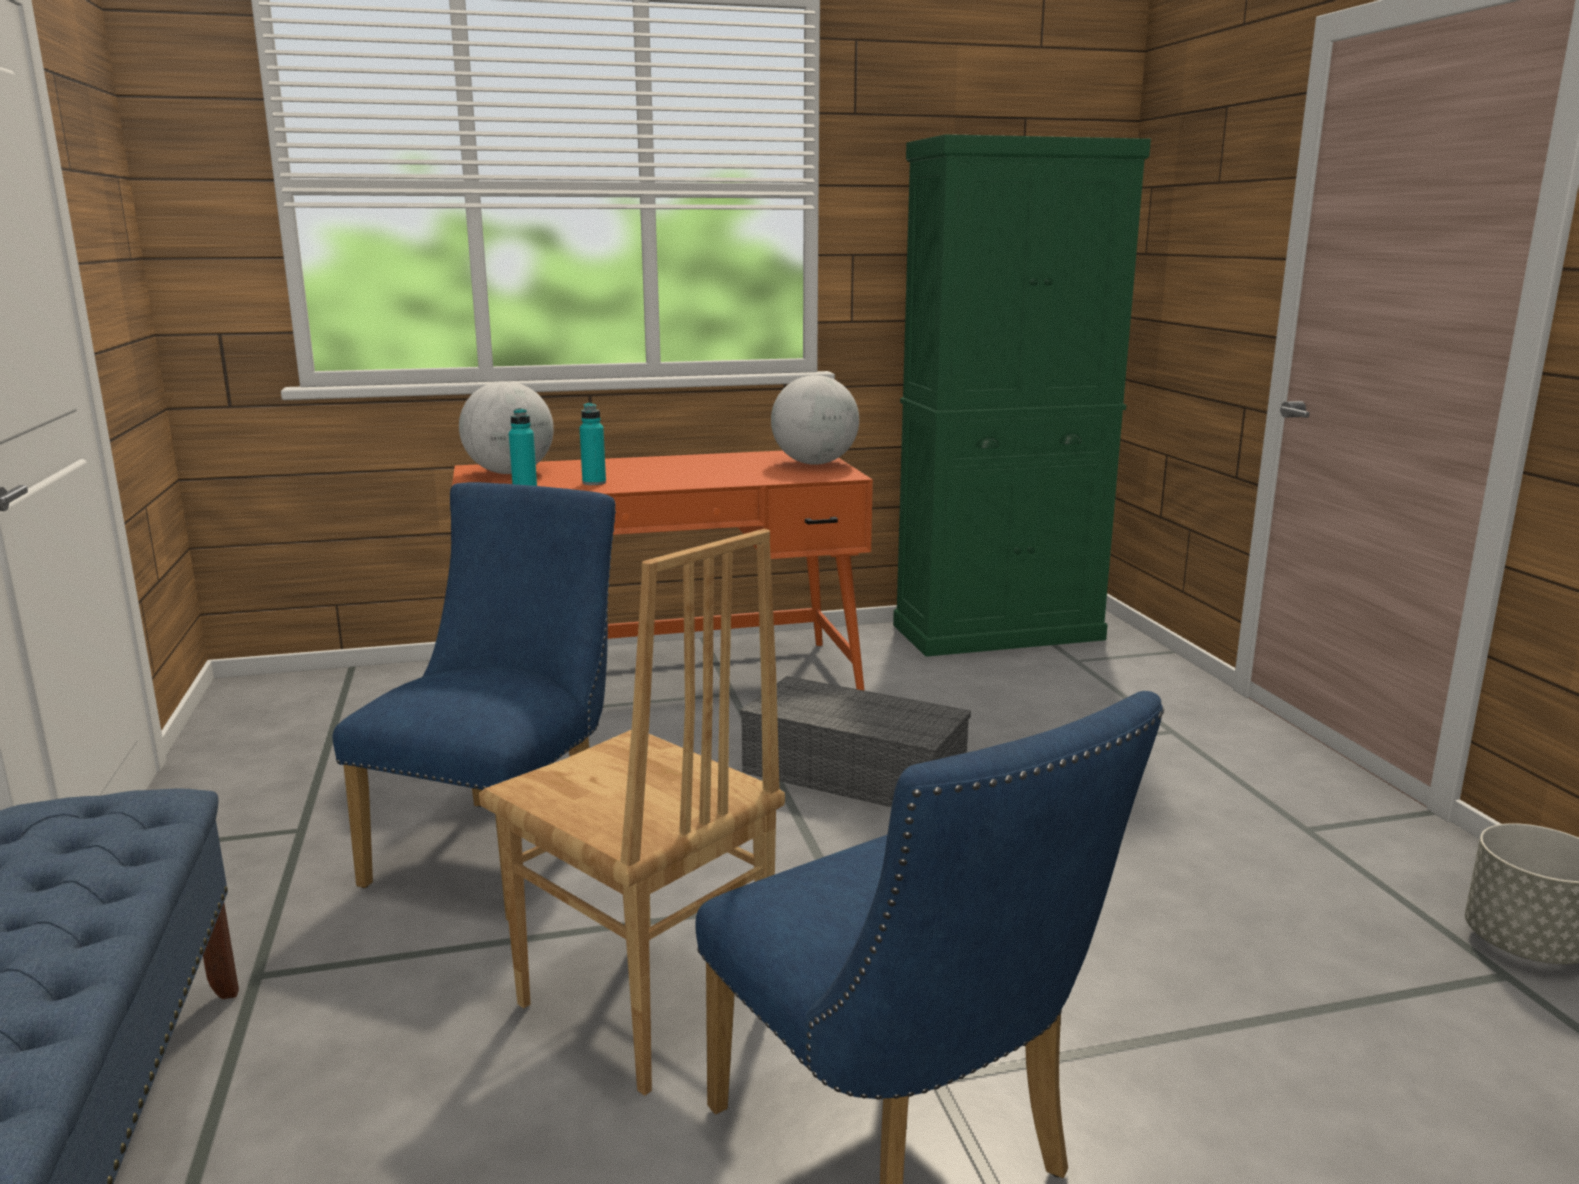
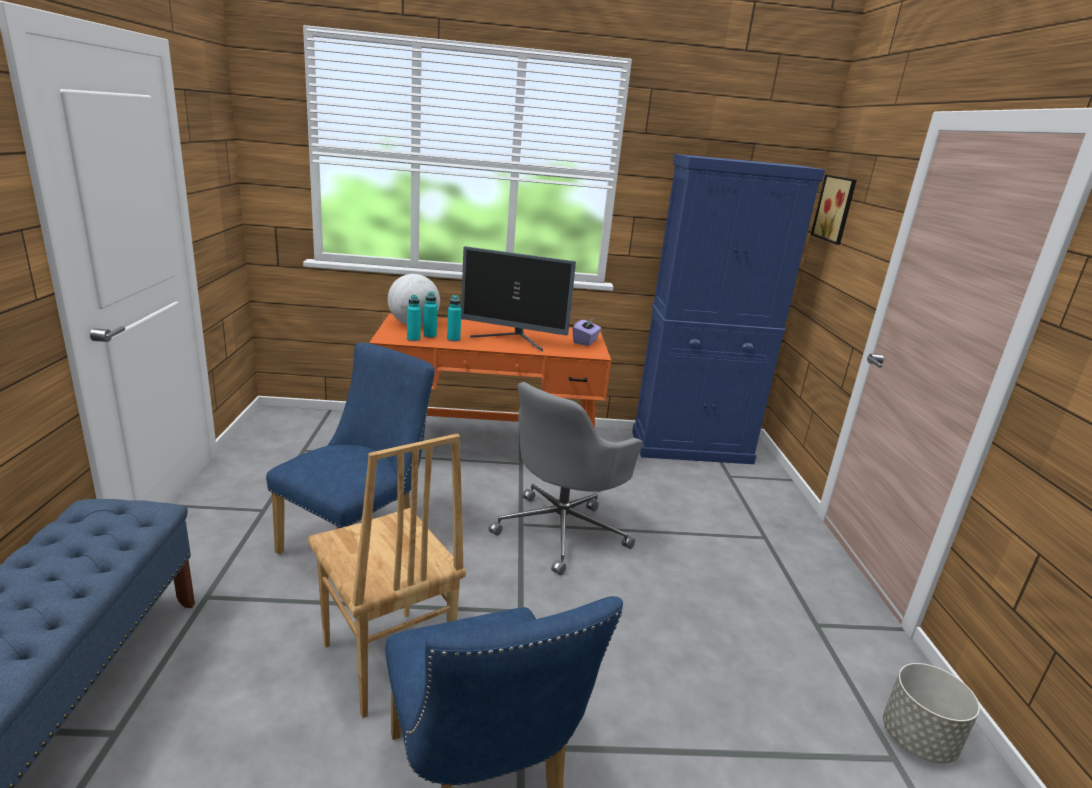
camera: 10 degrees right, 5 degrees up
grey storage box [740,676,971,807] -> grey office chair [489,382,642,575]
globe [771,375,859,465] -> purple tissue box [573,317,601,346]
green cabinet [893,134,1151,657] -> blue cabinet [632,154,825,464]
none -> turquoise bottle [423,292,437,338]
none -> monitor [461,246,576,351]
none -> picture [811,175,857,245]

